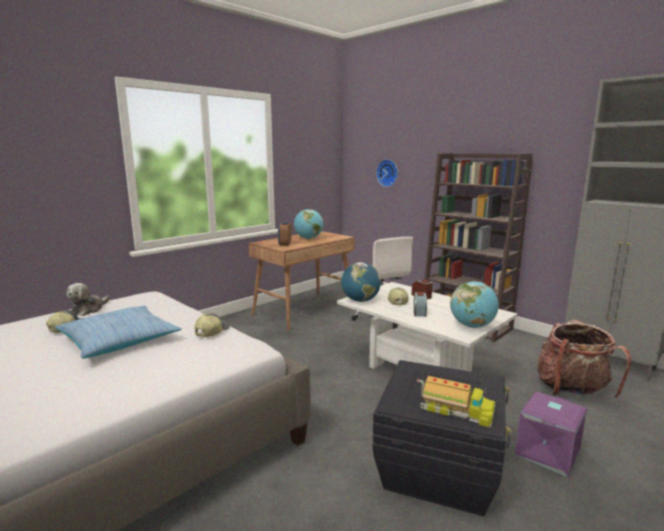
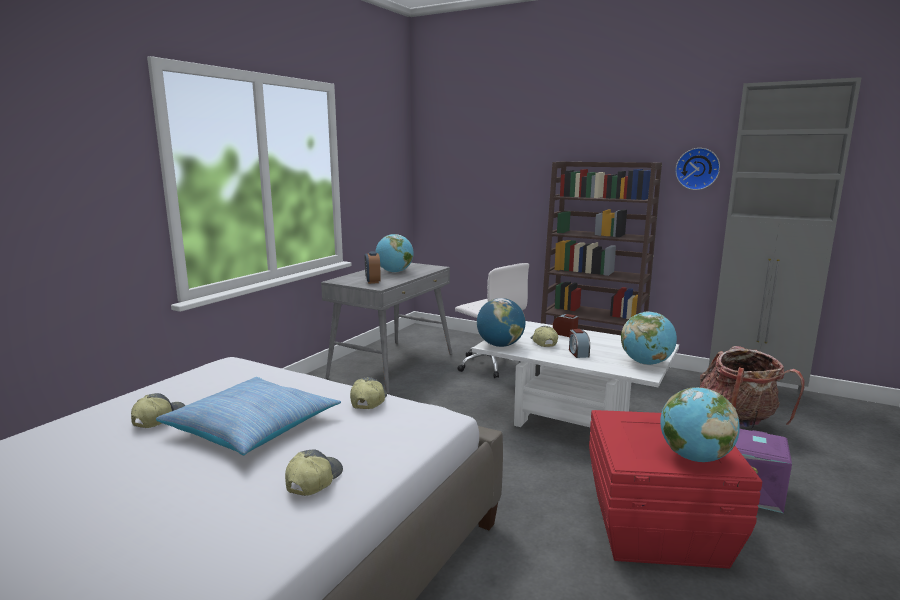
camera: 15 degrees left, 0 degrees up
plush toy [67,283,110,316] -> none
brown desk [249,231,355,331] -> grey desk [321,263,452,394]
black storage box [372,360,512,516] -> red storage box [589,410,762,569]
wall clock [376,159,398,187] -> wall clock moved to [675,148,720,190]
toy truck [417,376,495,428] -> globe [660,387,740,462]
none -> cap [285,450,343,496]

